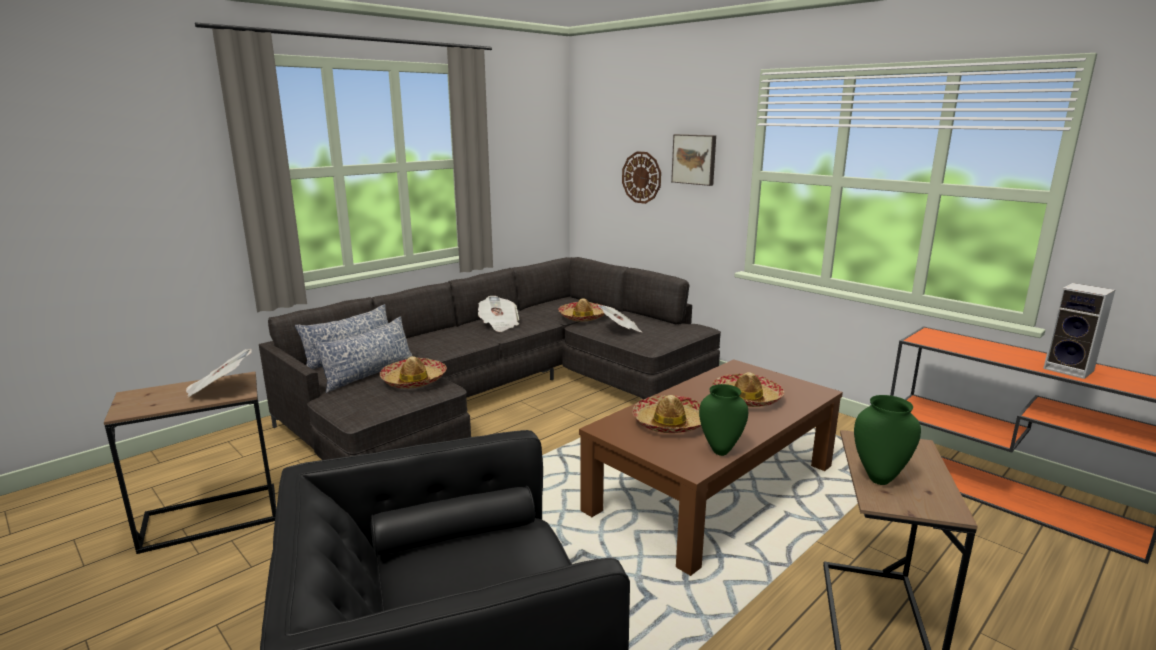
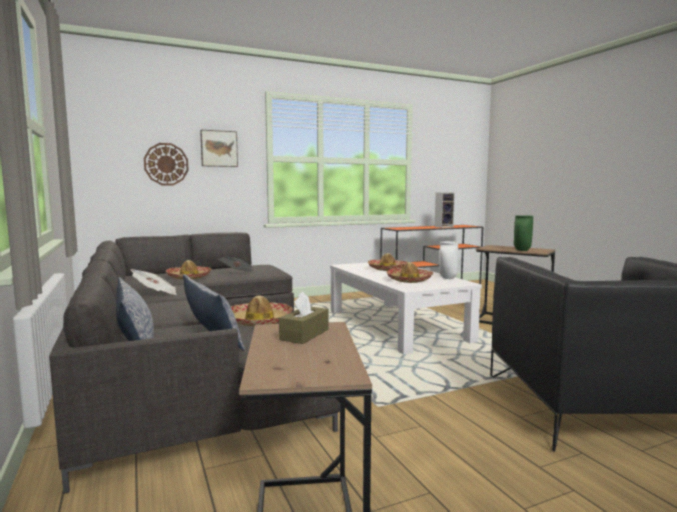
camera: 70 degrees left, 10 degrees down
newspaper [186,349,252,398] -> brown tissue box [279,291,328,344]
brown coffee table [579,359,843,576] -> white coffee table [330,262,482,355]
green vase [699,384,748,456] -> white vase [439,241,458,279]

